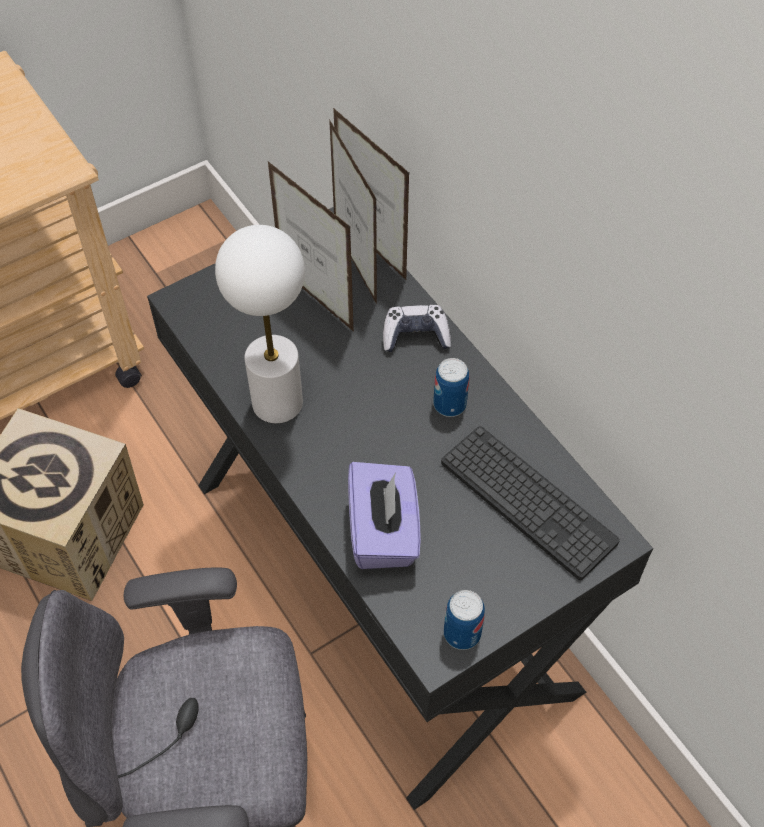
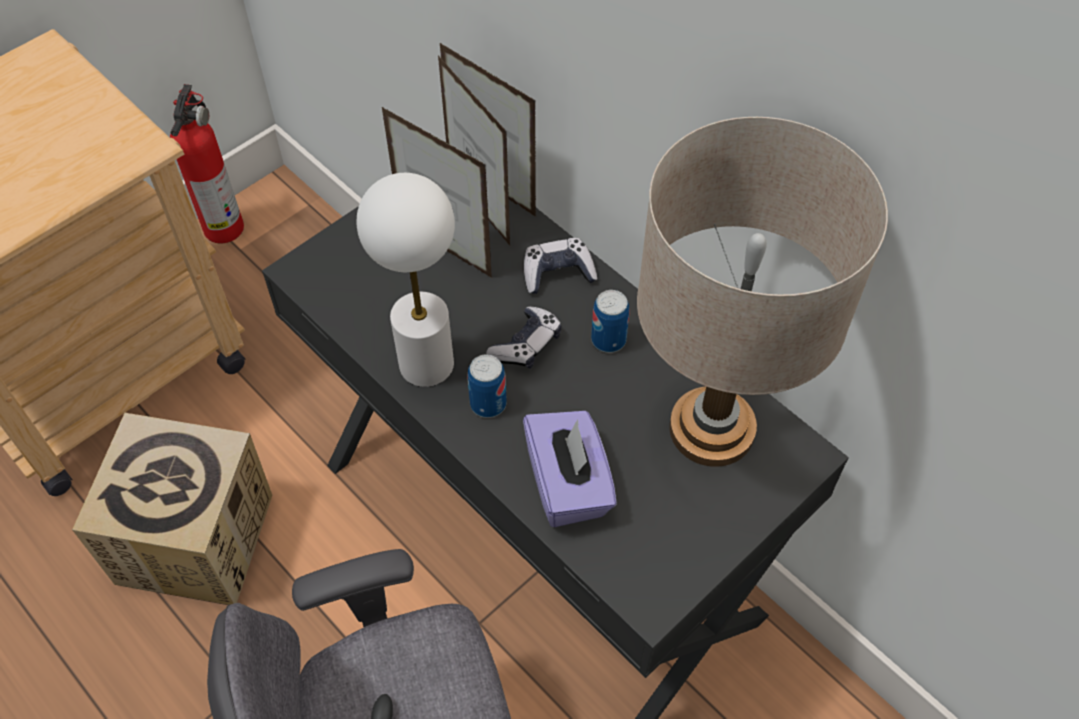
camera: 10 degrees left, 0 degrees up
keyboard [441,426,620,581] -> beige table lamp [637,117,888,467]
can [444,590,485,650] -> can moved to [468,354,507,418]
none -> fire extinguisher [170,84,244,243]
none -> game controller [486,307,562,369]

